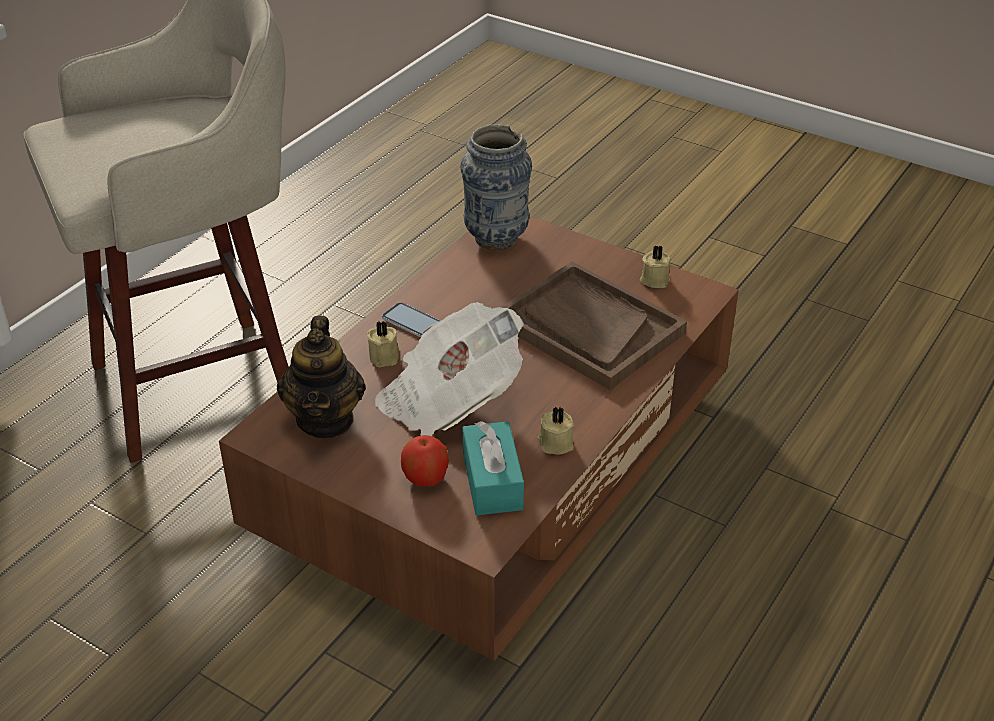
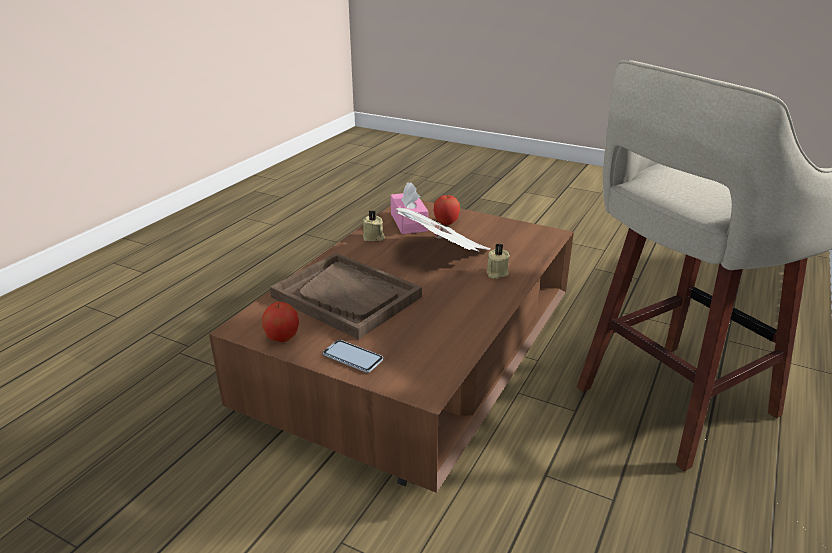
camera: 175 degrees right, 10 degrees down
teapot [277,316,366,438] -> none
phone [382,302,441,337] -> phone moved to [323,340,383,373]
vase [461,124,532,250] -> none
turquoise tissue box [463,421,524,516] -> pink tissue box [391,182,428,234]
beige candle [640,245,671,288] -> apple [262,302,299,342]

